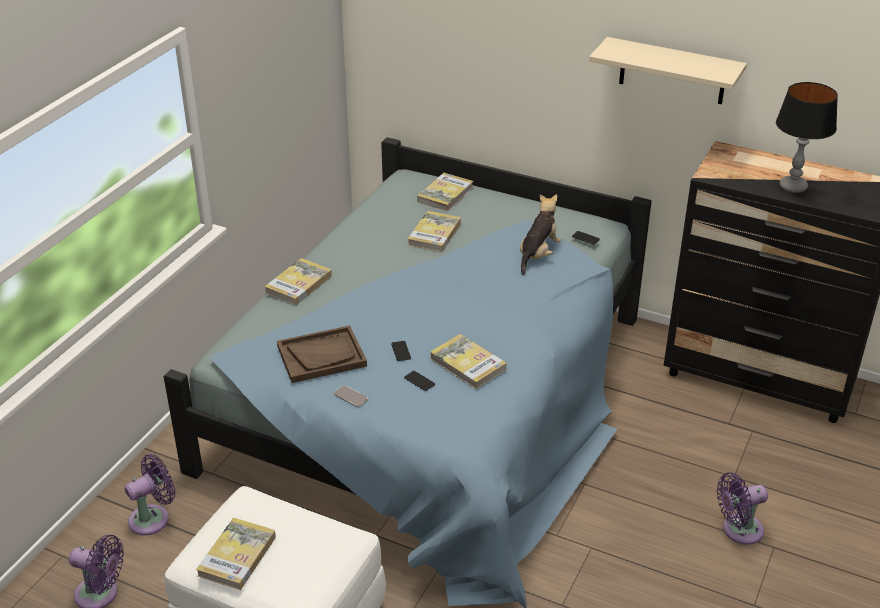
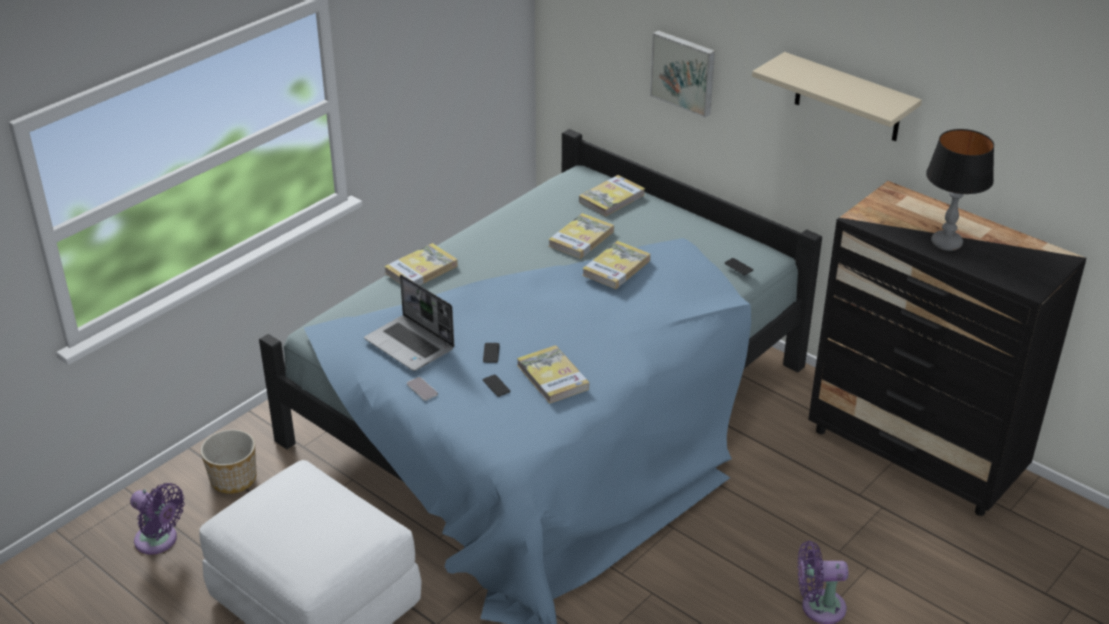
camera: 15 degrees right, 0 degrees up
purple fan [125,454,176,535] -> planter [201,430,256,494]
book [196,517,276,590] -> book moved to [582,241,650,289]
brown tray [277,325,367,383] -> laptop [364,275,455,371]
plush toy [520,194,561,275] -> none
none -> picture [650,30,715,117]

